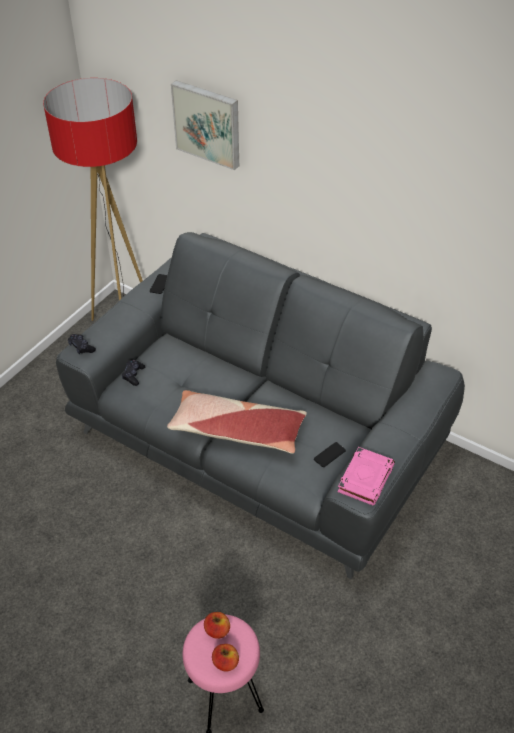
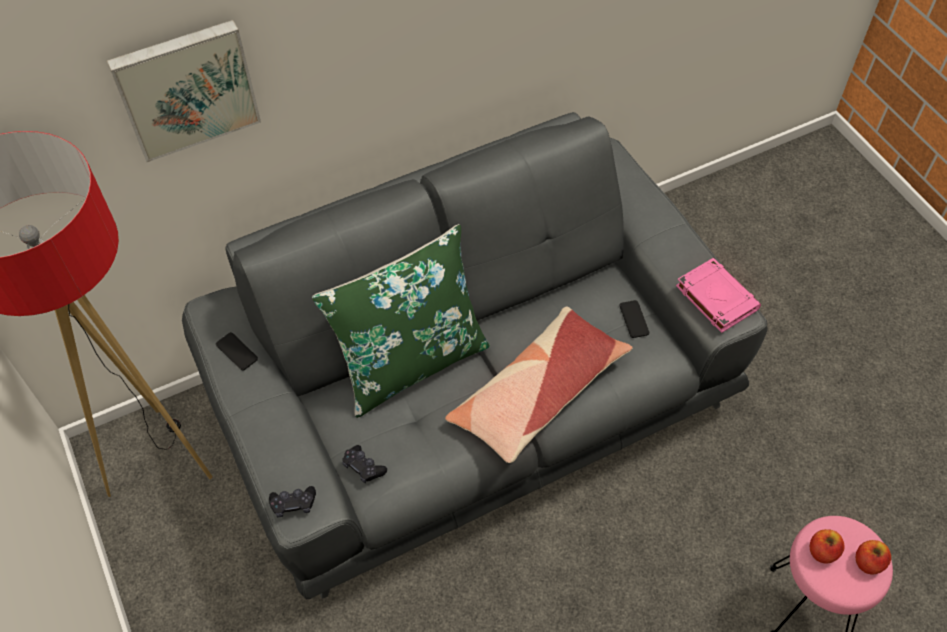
camera: 60 degrees left, 10 degrees up
none -> green pillow [312,224,490,418]

